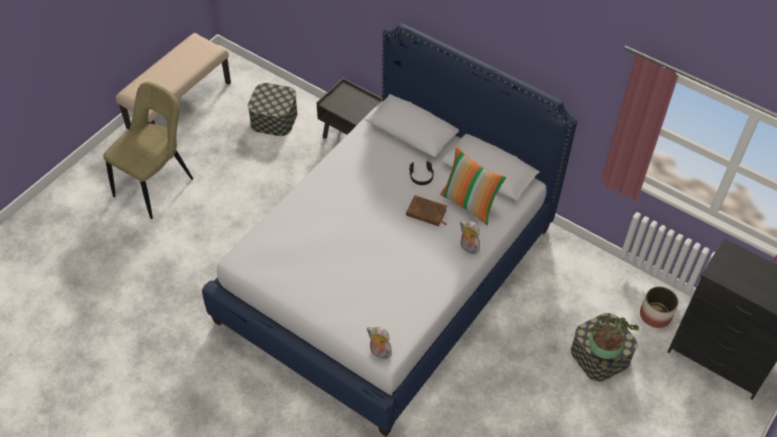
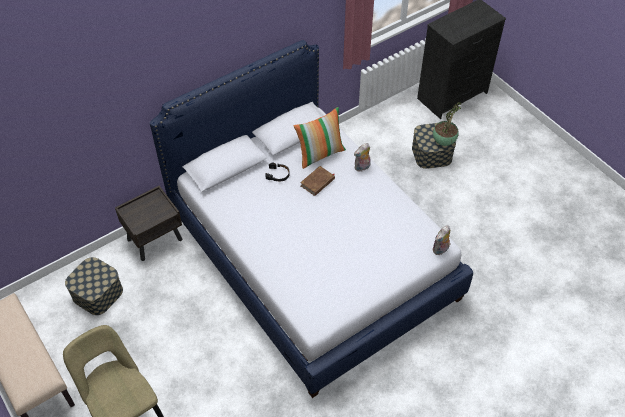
camera: 70 degrees left, 0 degrees up
planter [640,286,678,328] -> none

